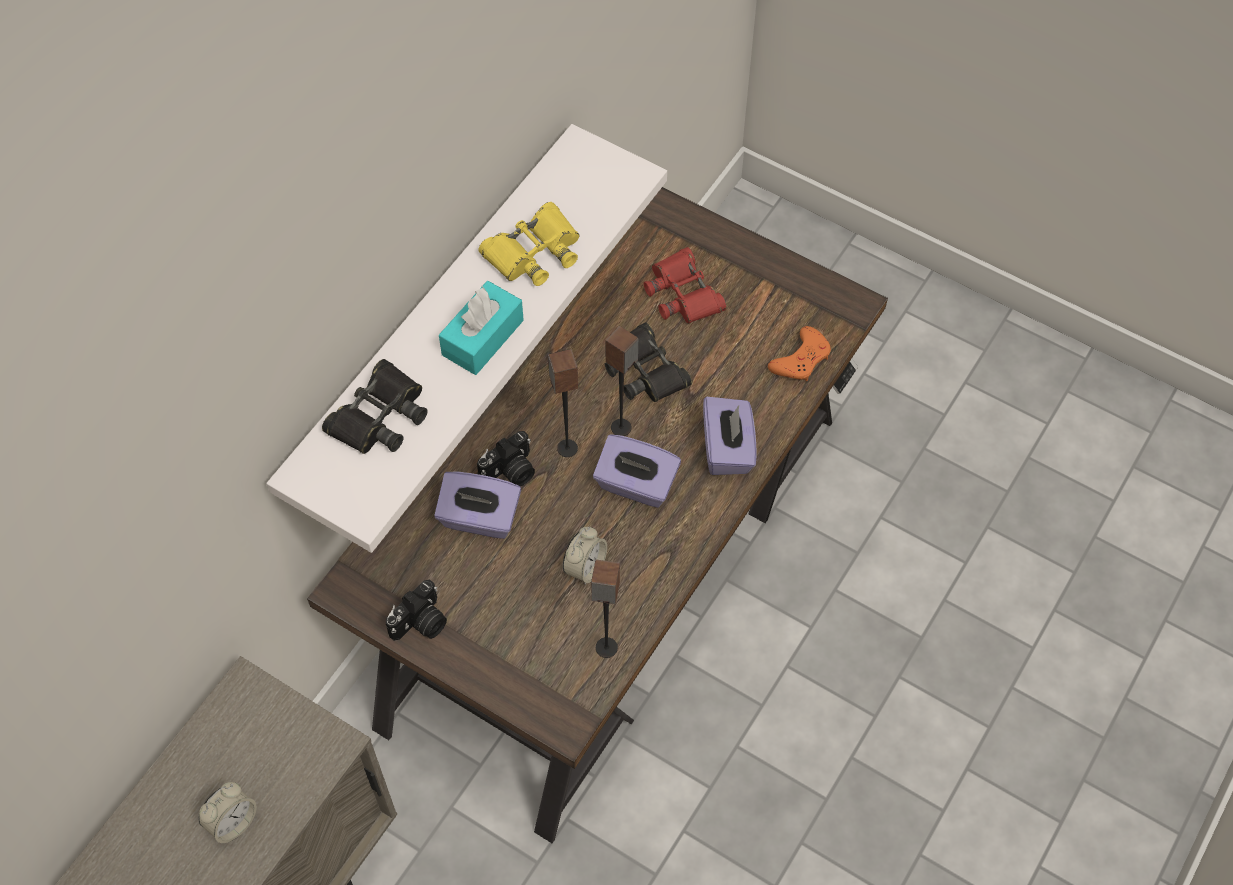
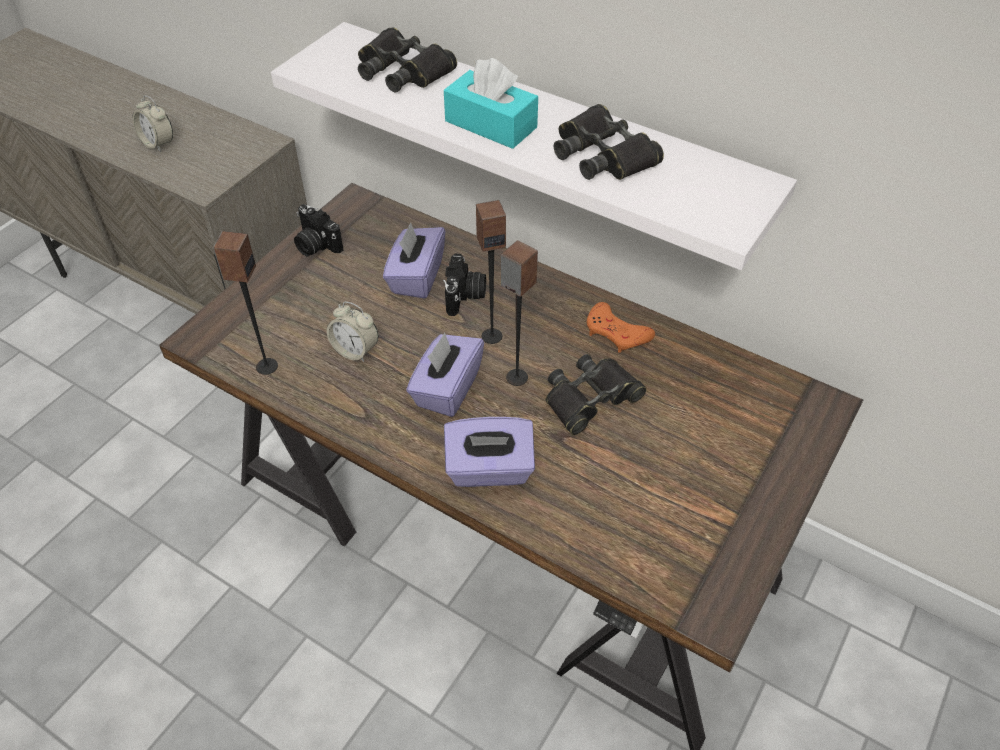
camera: 90 degrees right, 10 degrees down
camera [477,431,535,486] -> camera turned 135 degrees counterclockwise [443,254,486,316]
yellow binoculars [478,202,579,286] -> black binoculars [554,104,664,180]
red binoculars [644,247,726,324] -> none
orange game controller [768,326,831,381] -> orange game controller moved to [586,302,655,353]

